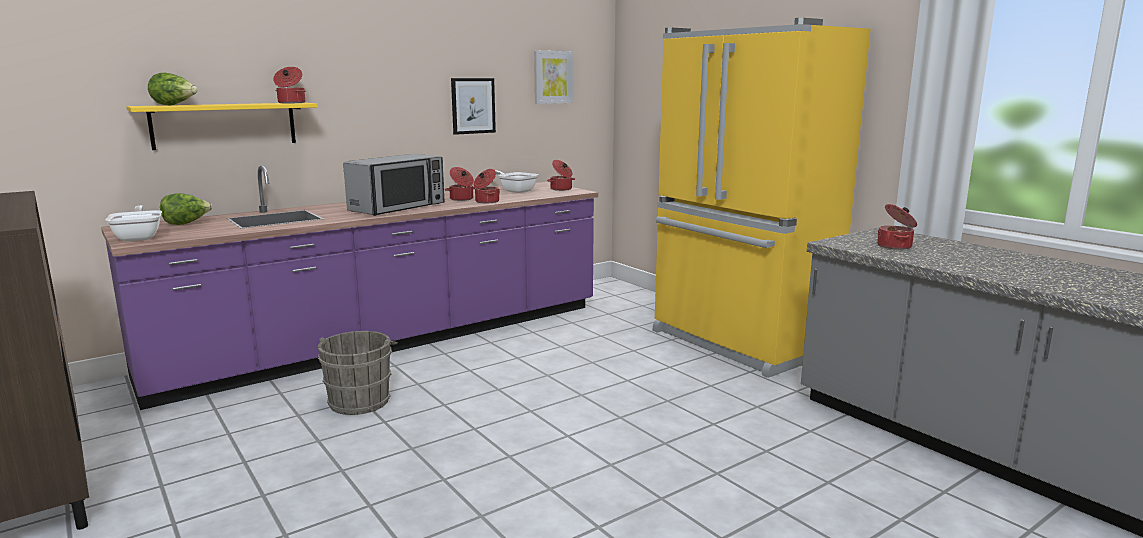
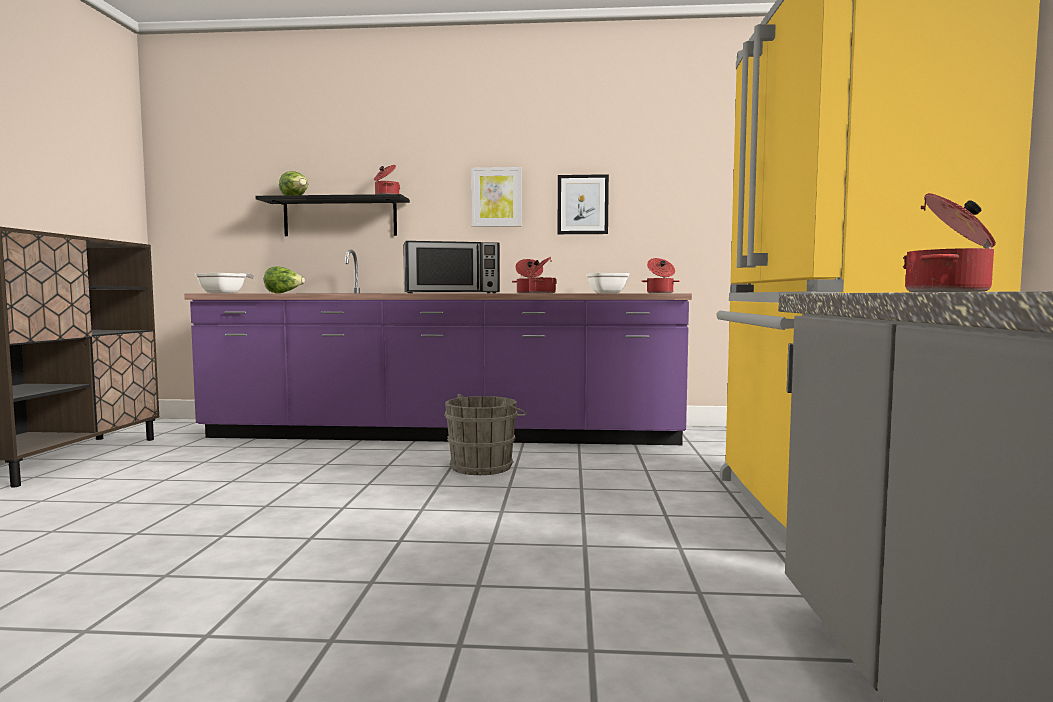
camera: 40 degrees right, 10 degrees down
yellow shelf [126,102,318,150] -> black shelf [255,194,410,236]
grey bucket [318,331,398,415] -> grey bucket moved to [444,394,527,475]
picture [534,51,573,104] -> picture moved to [471,167,522,227]

